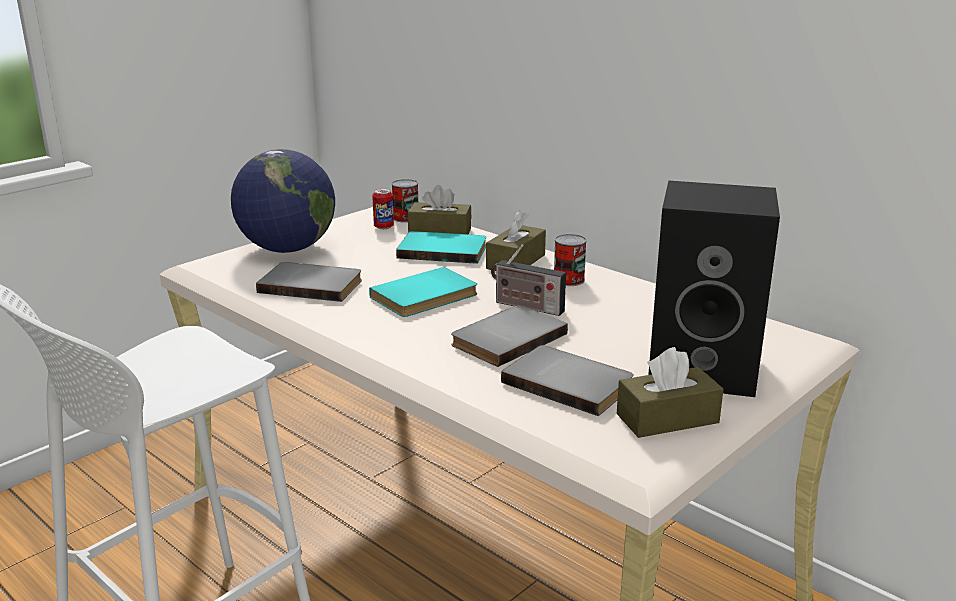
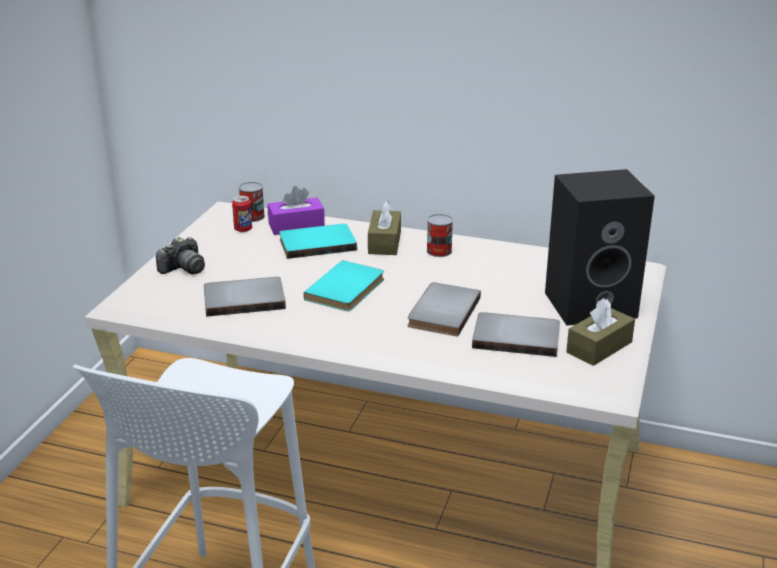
camera: 25 degrees left, 5 degrees up
globe [231,149,335,253] -> camera [156,237,205,274]
brown tissue box [408,185,471,234] -> purple tissue box [268,186,325,235]
radio [491,244,566,316] -> none

